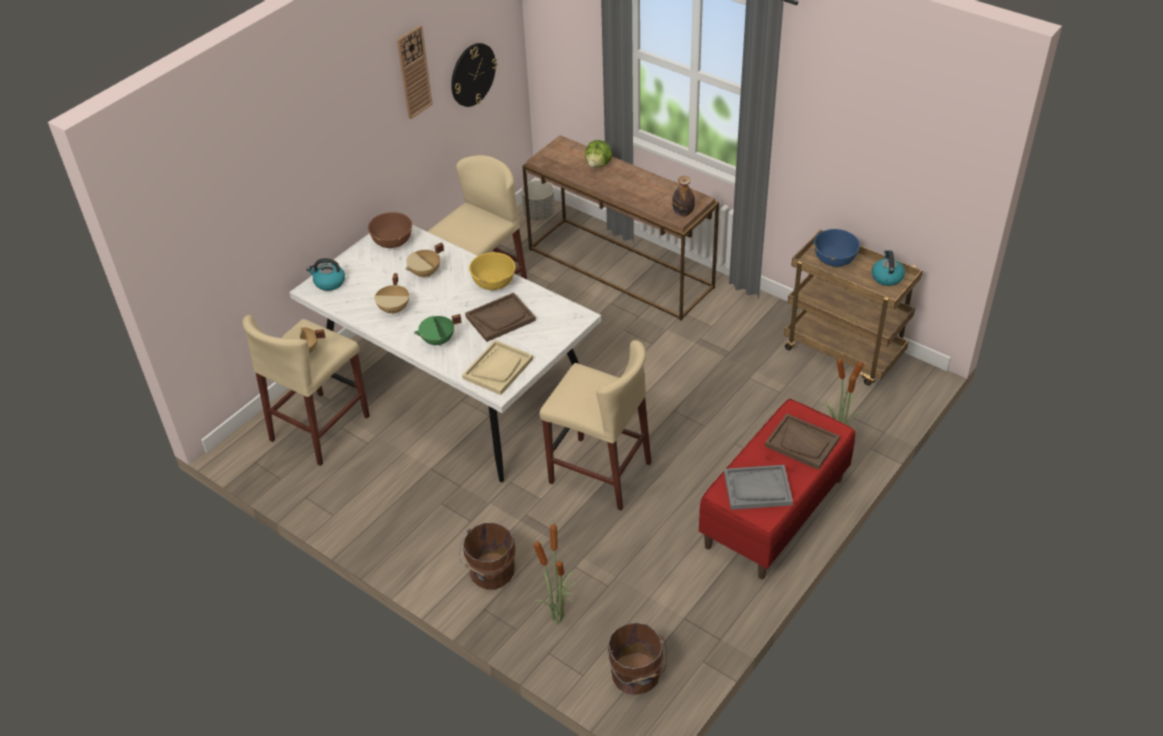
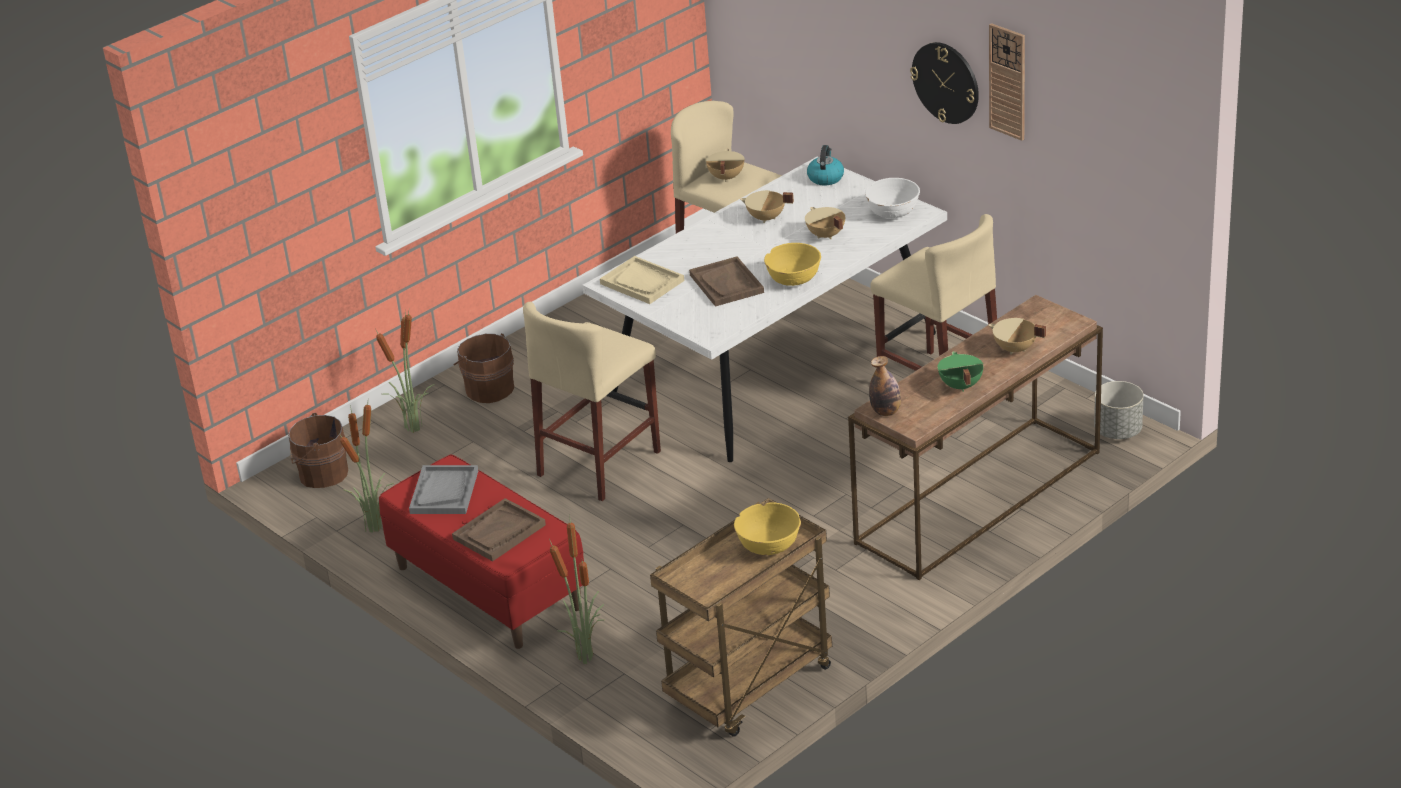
camera: 100 degrees right, 10 degrees down
brown bowl [368,212,412,248] -> white bowl [865,178,920,218]
green cooking pot [414,314,462,346] -> green cooking pot moved to [937,351,983,392]
wall clock [451,43,497,107] -> wall clock moved to [910,42,979,124]
lettuce [585,140,612,167] -> beige cooking pot [989,318,1046,355]
blue bowl [814,229,860,267] -> yellow bowl [734,502,801,555]
kettle [872,250,905,286] -> none
none -> potted plant [339,404,394,532]

